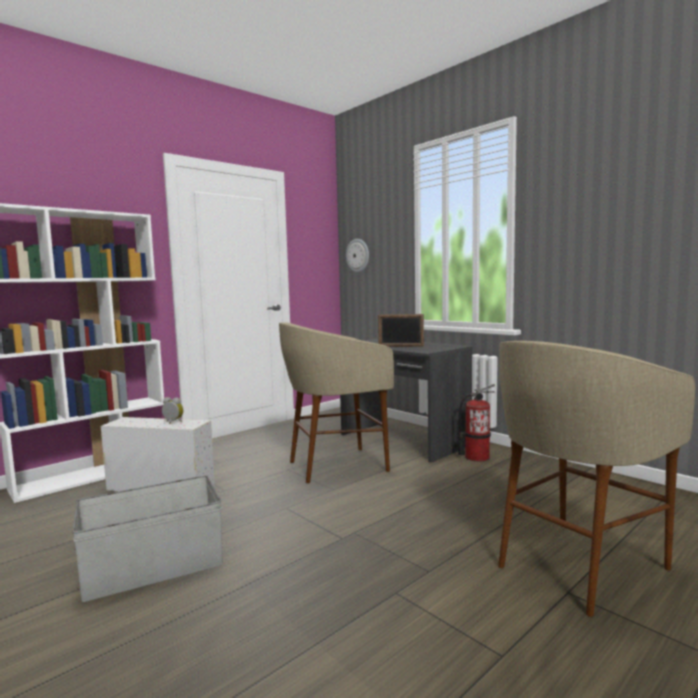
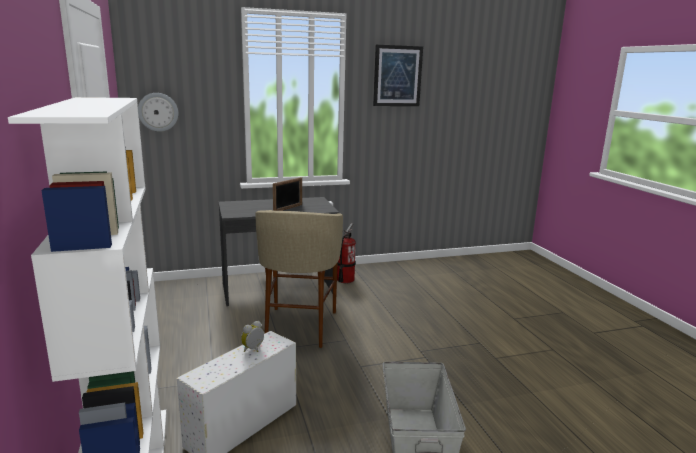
camera: 65 degrees left, 10 degrees up
beige stool [498,341,695,617] -> none
none -> picture [373,45,423,106]

